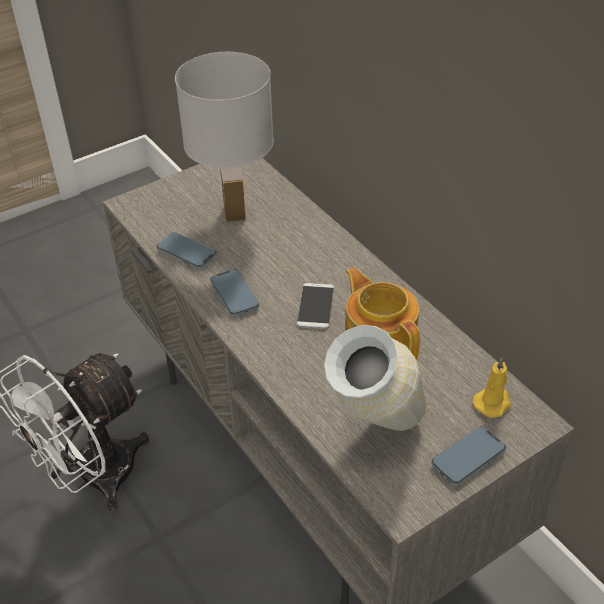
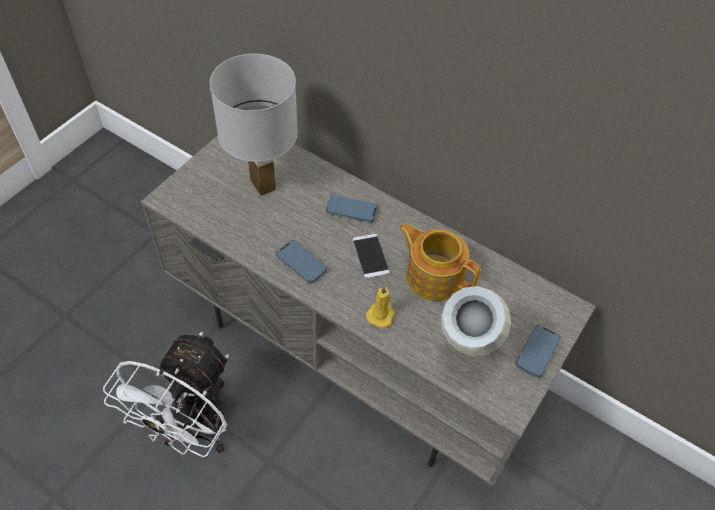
camera: 25 degrees left, 10 degrees up
phone [157,232,217,269] -> phone moved to [326,195,378,223]
yellow candle [472,357,511,418] -> yellow candle moved to [366,286,395,328]

